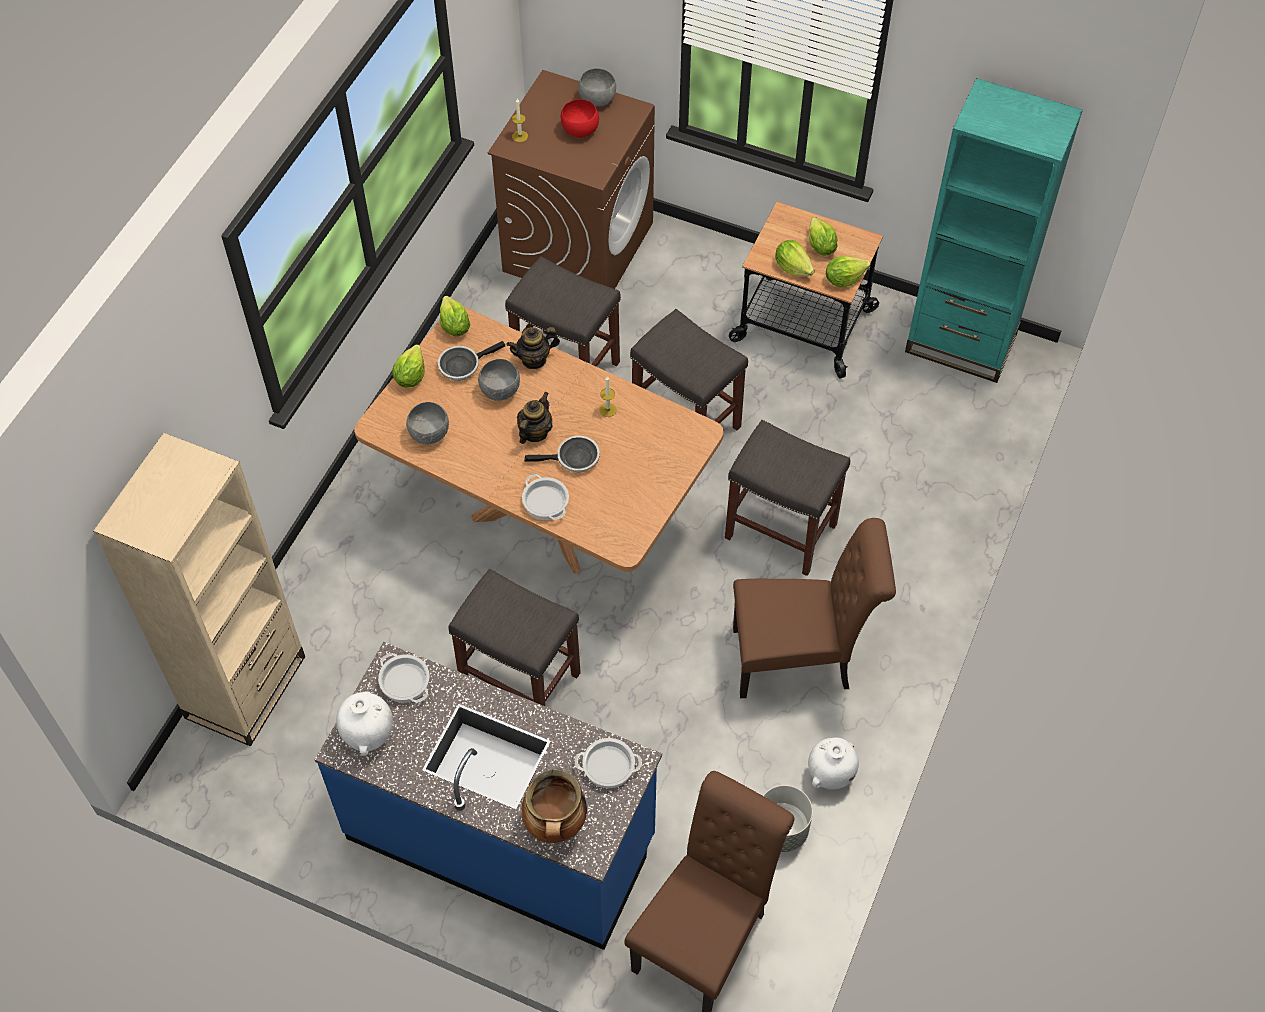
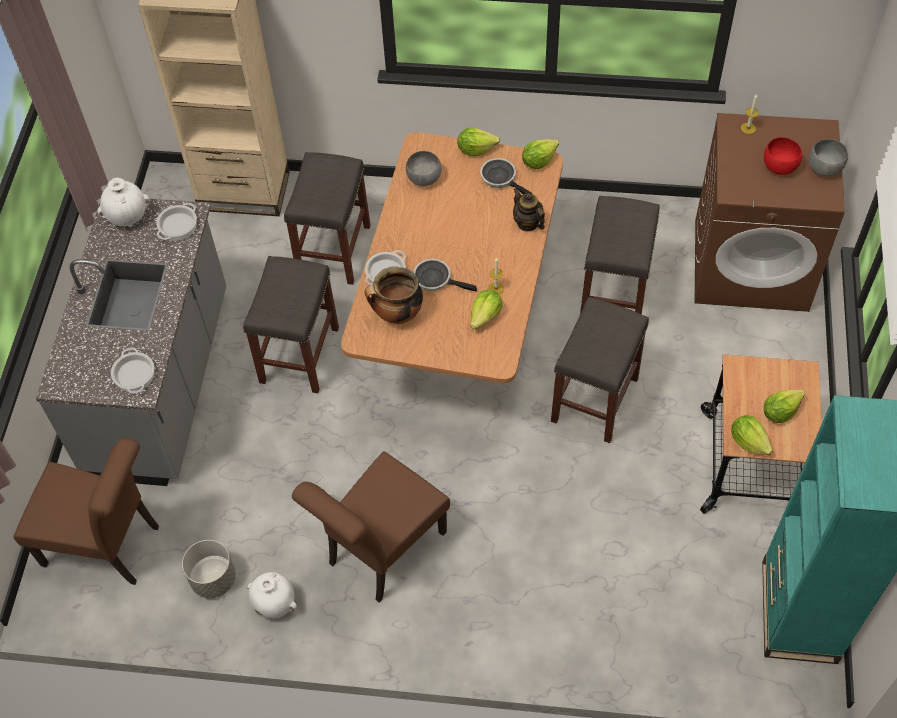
camera: 75 degrees right, 0 degrees up
blue counter [315,642,662,950] -> grey counter [36,199,226,486]
grey bowl [478,359,520,401] -> none
teapot [517,392,553,444] -> none
cooking pot [521,769,587,843] -> cooking pot moved to [364,266,423,324]
frying pan [524,436,600,472] -> frying pan turned 135 degrees clockwise [414,259,477,292]
grey stool [725,420,850,576] -> grey stool moved to [284,152,371,285]
brown chair [733,518,896,698] -> brown chair turned 60 degrees clockwise [292,451,450,603]
lettuce [775,240,815,276] -> lettuce moved to [471,290,503,329]

